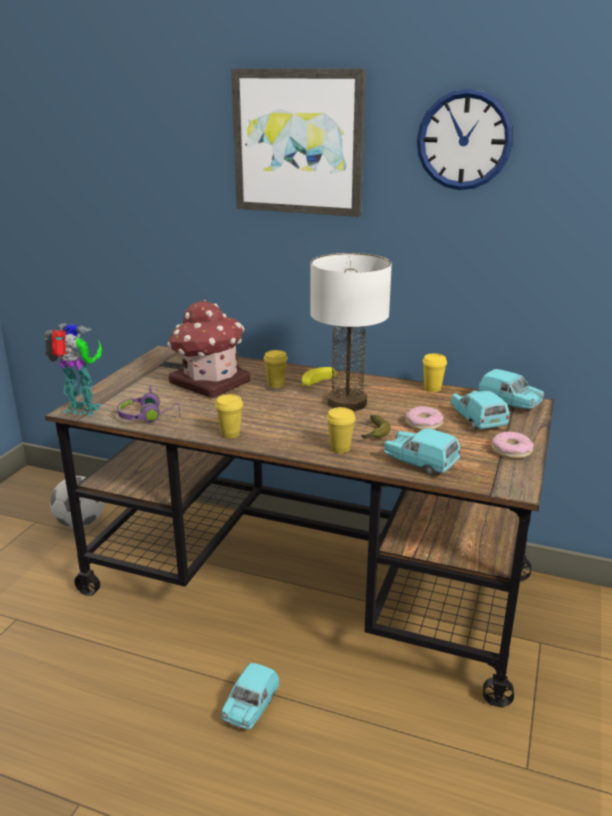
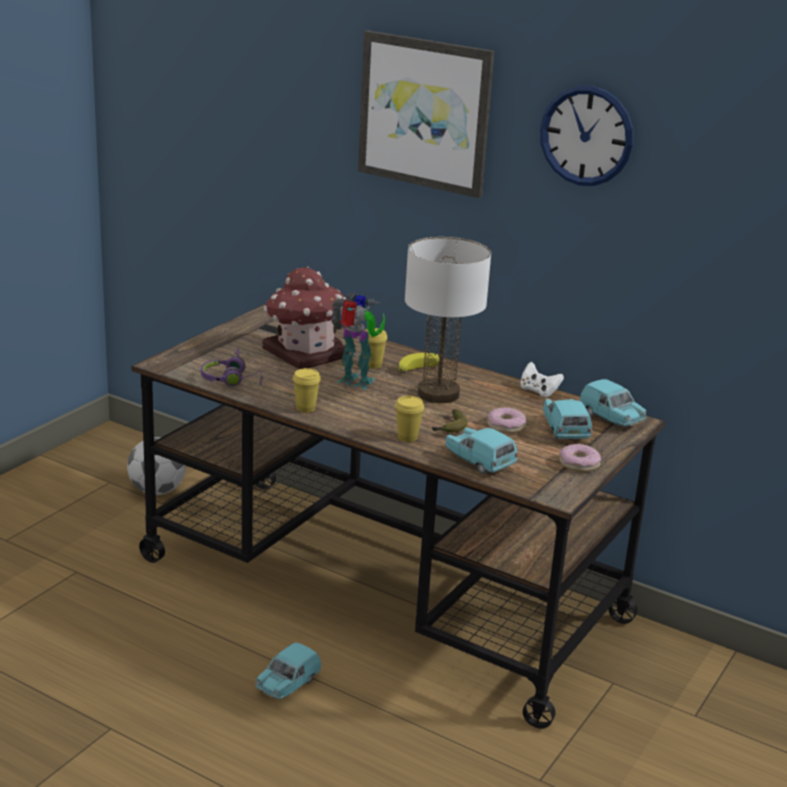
camera: 10 degrees right, 0 degrees up
toy robot [42,323,102,416] -> toy robot moved to [332,293,385,390]
yellow cup [422,354,447,392] -> white game controller [520,362,564,398]

